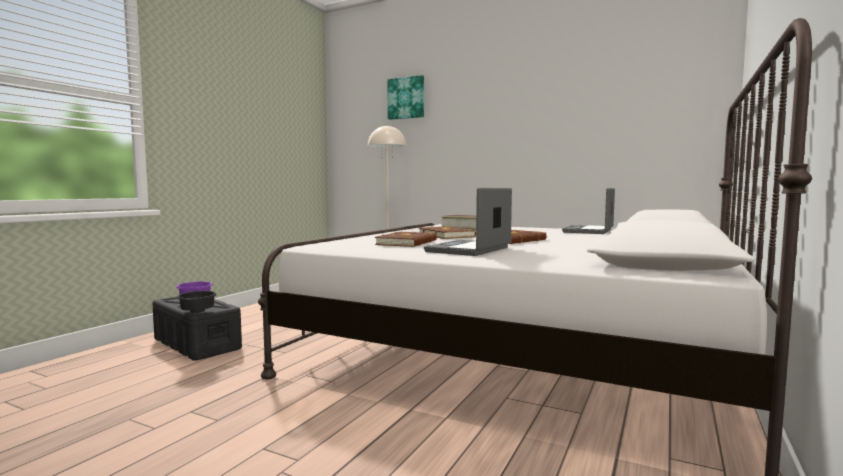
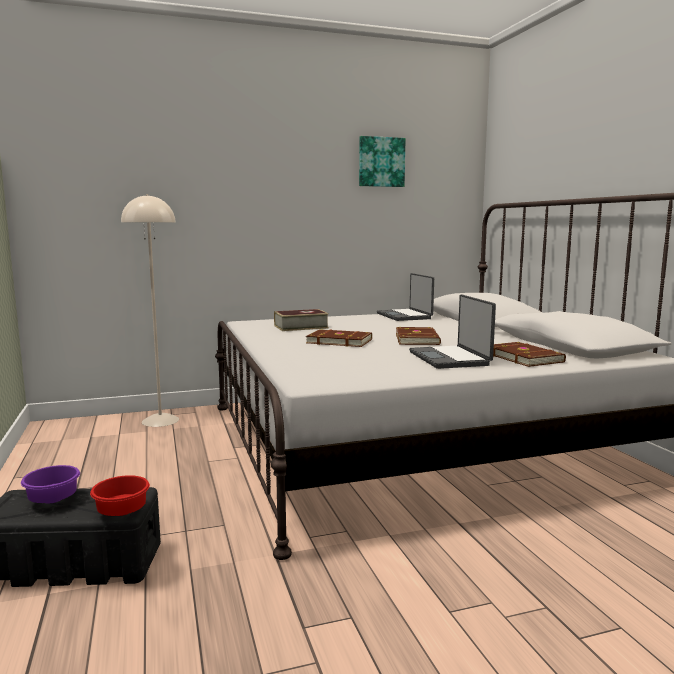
camera: 45 degrees left, 5 degrees up
black bowl [177,291,217,313] -> red bowl [90,475,150,516]
brown book [375,231,437,247] -> brown book moved to [493,342,566,367]
picture [387,75,424,120] -> picture moved to [359,136,406,187]

